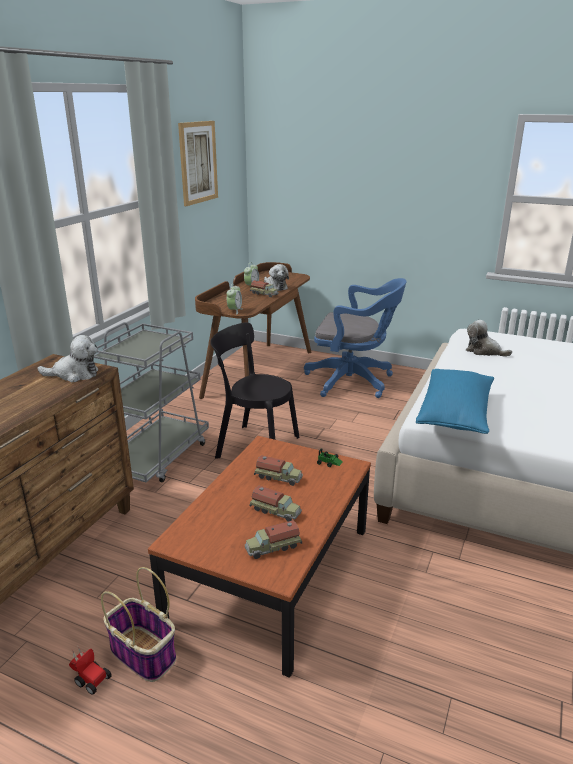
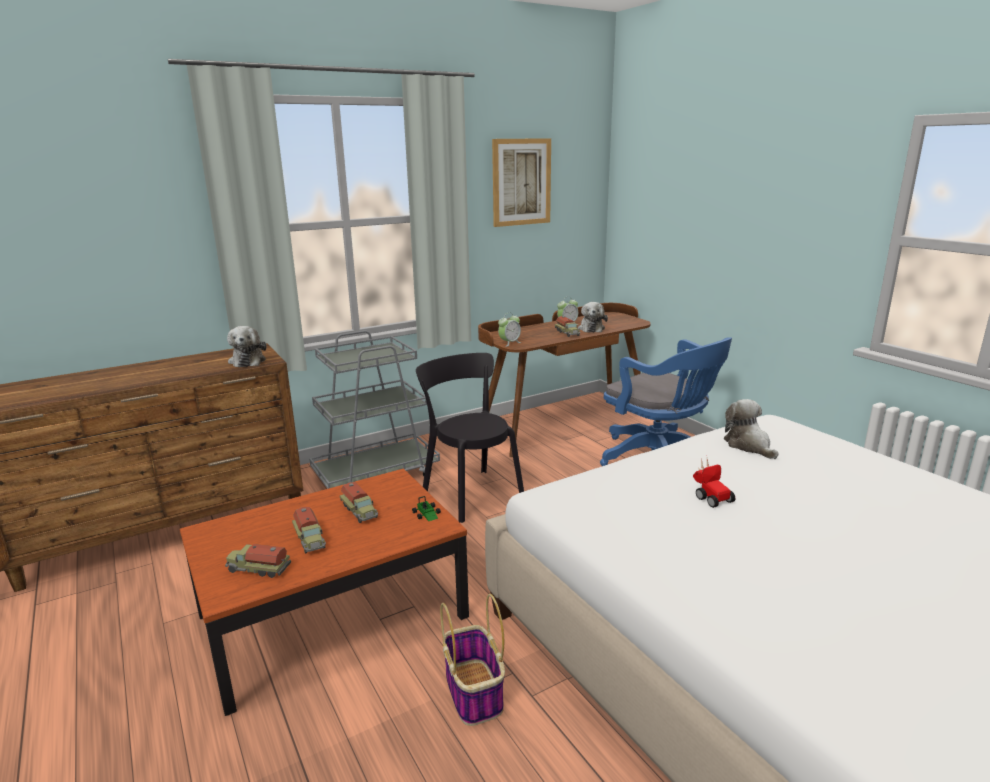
camera: 35 degrees right, 5 degrees down
plush toy [37,335,98,382] -> plush toy turned 45 degrees clockwise [227,326,266,367]
toy car [69,645,112,695] -> toy car moved to [693,458,735,508]
basket [101,567,176,682] -> basket moved to [440,594,505,726]
blue pillow [416,369,494,434] -> none

